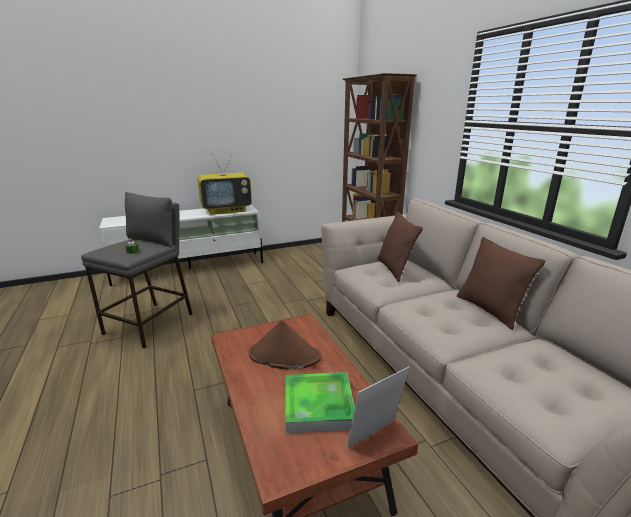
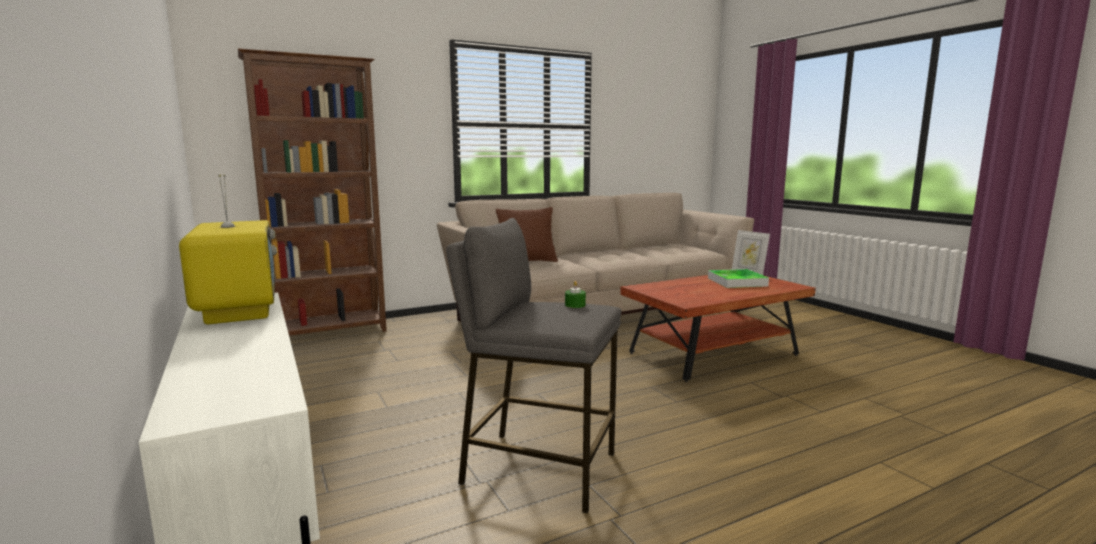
camera: 95 degrees left, 10 degrees down
brown hat [248,320,321,369] -> none
brown pillow [457,237,545,330] -> none

